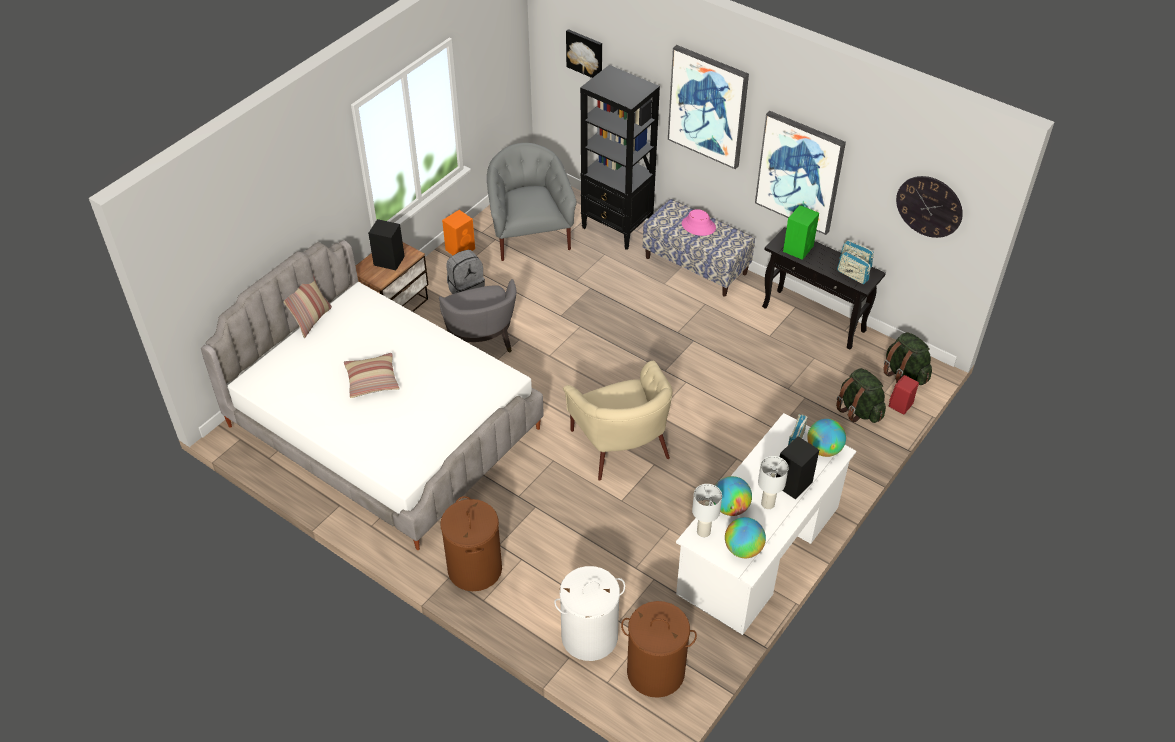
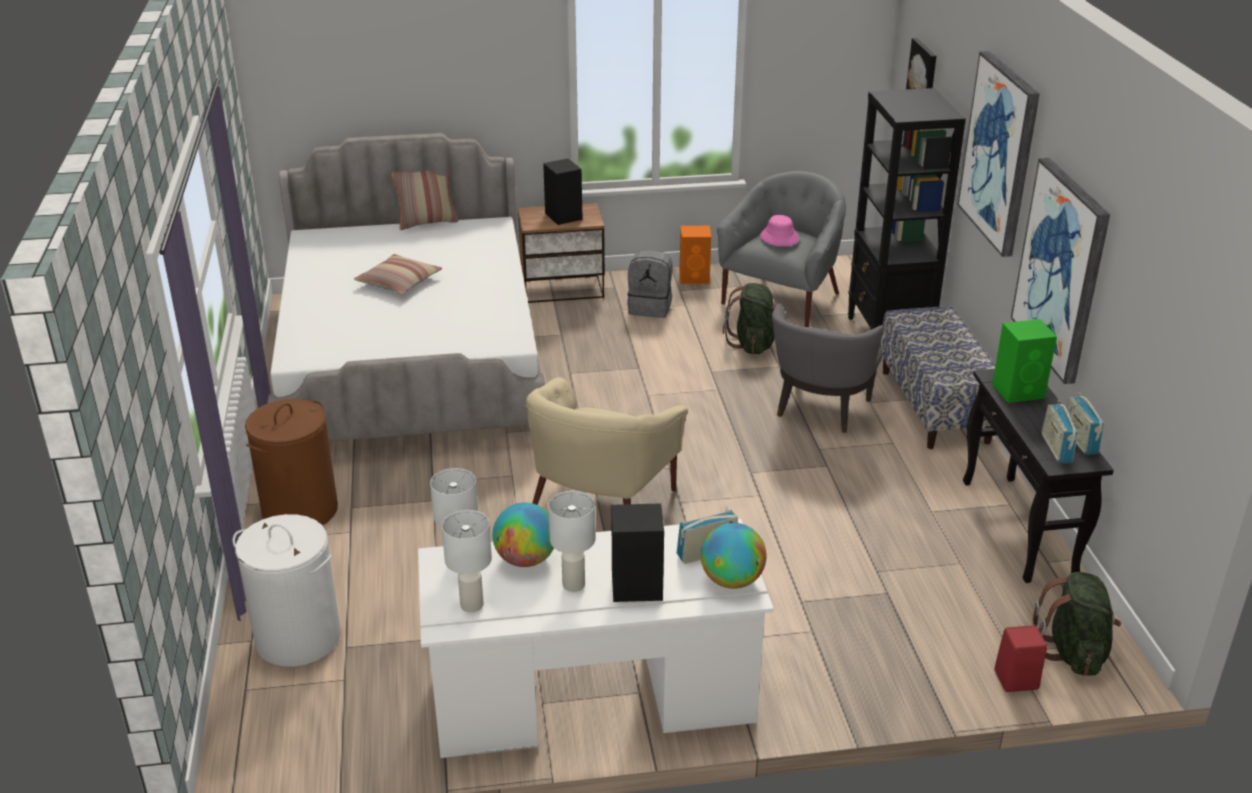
camera: 45 degrees right, 15 degrees down
grey armchair [439,279,516,353] -> grey armchair moved to [772,303,884,433]
brown laundry basket [621,601,697,698] -> none
pink hat [682,209,716,236] -> pink hat moved to [760,215,800,247]
globe [725,517,766,558] -> white table lamp [442,510,492,612]
green backpack [836,368,886,423] -> green backpack moved to [723,283,775,354]
wall clock [896,176,963,238] -> none

